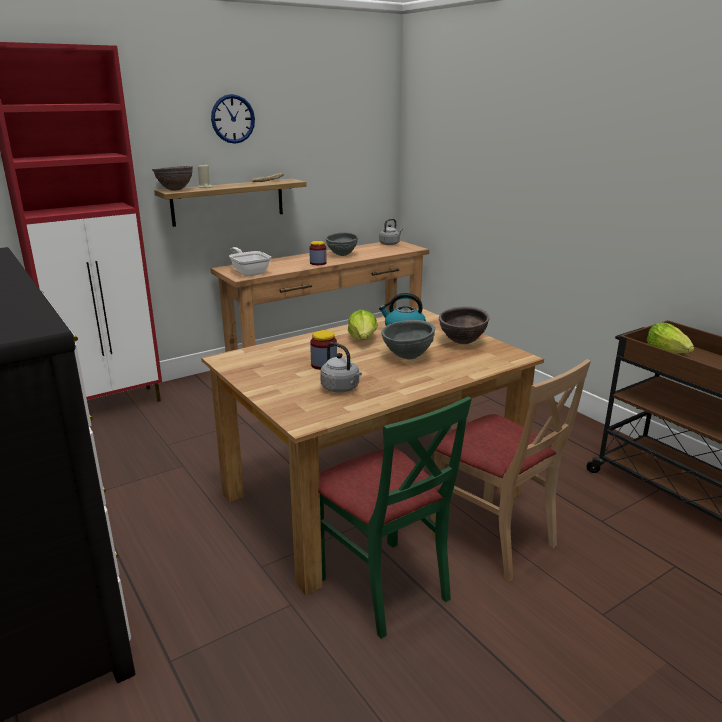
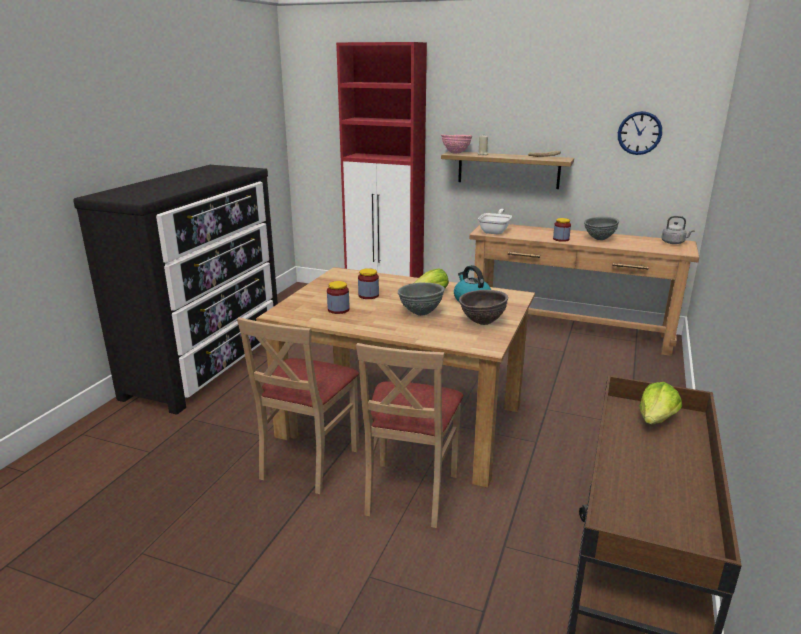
camera: 55 degrees right, 0 degrees up
brown bowl [152,166,193,191] -> pink bowl [441,135,472,154]
wall clock [211,94,255,144] -> wall clock moved to [618,111,662,155]
green chair [318,396,472,639] -> beige chair [237,317,359,494]
grey kettle [320,342,362,393] -> jar [327,281,349,314]

